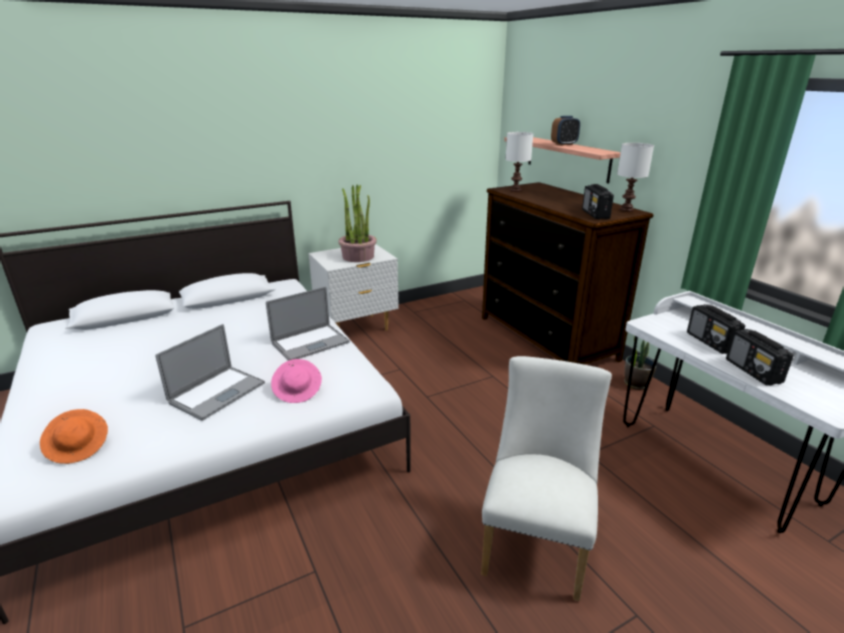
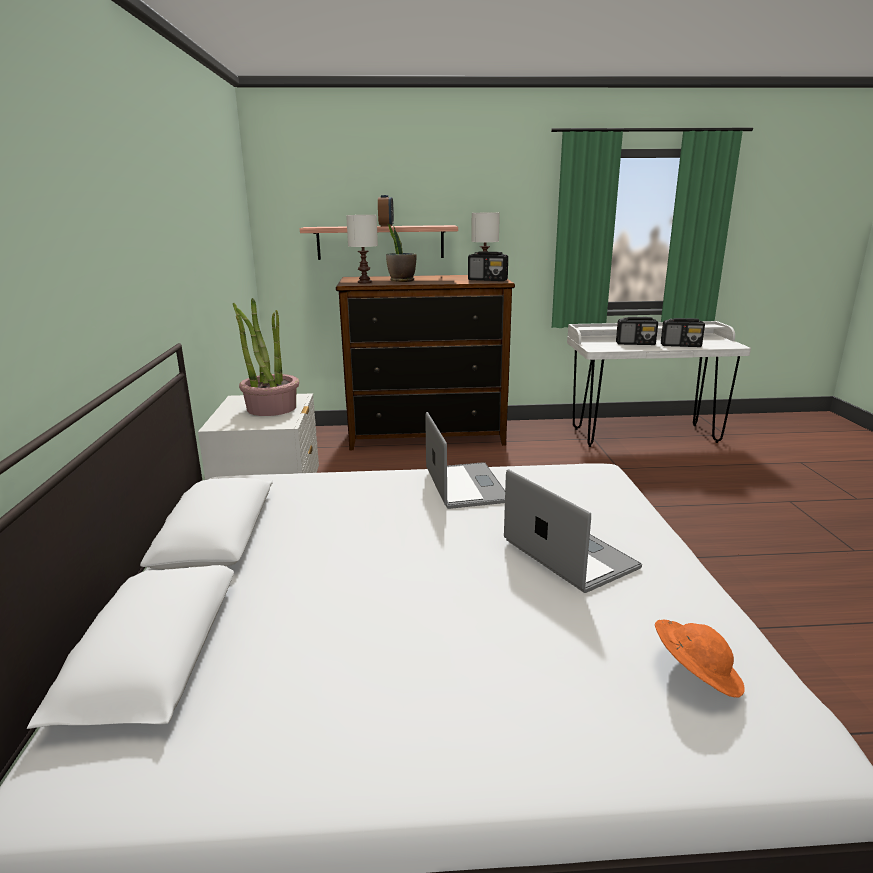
camera: 65 degrees left, 5 degrees down
pink hat [271,359,322,403] -> none
white chair [481,356,612,601] -> none
potted plant [624,334,656,390] -> potted plant moved to [386,223,416,282]

